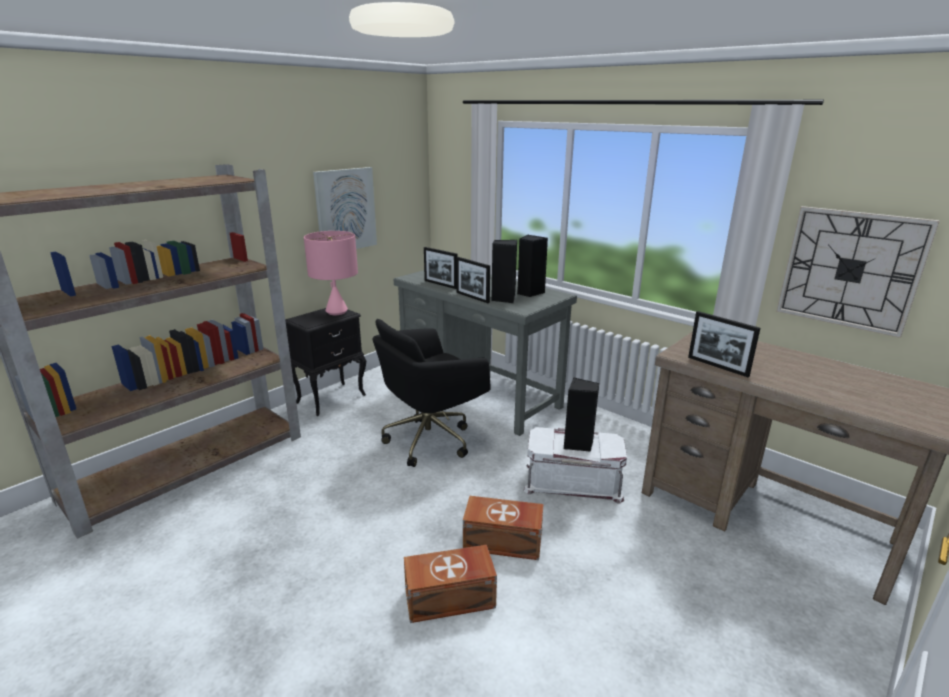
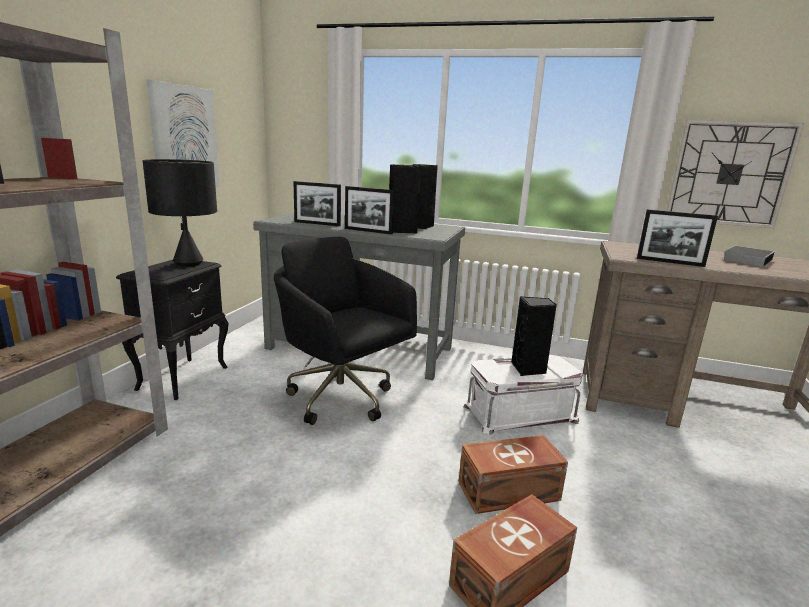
camera: 25 degrees left, 5 degrees down
pink table lamp [304,231,358,315] -> black table lamp [143,159,217,266]
black office chair [373,319,491,467] -> black office chair turned 105 degrees clockwise [274,237,417,425]
none -> book [722,246,774,267]

